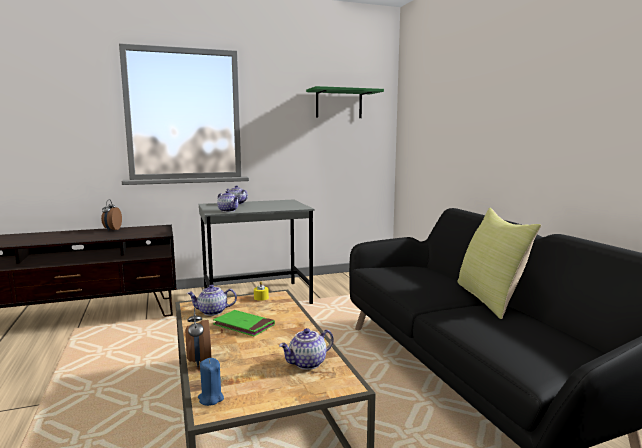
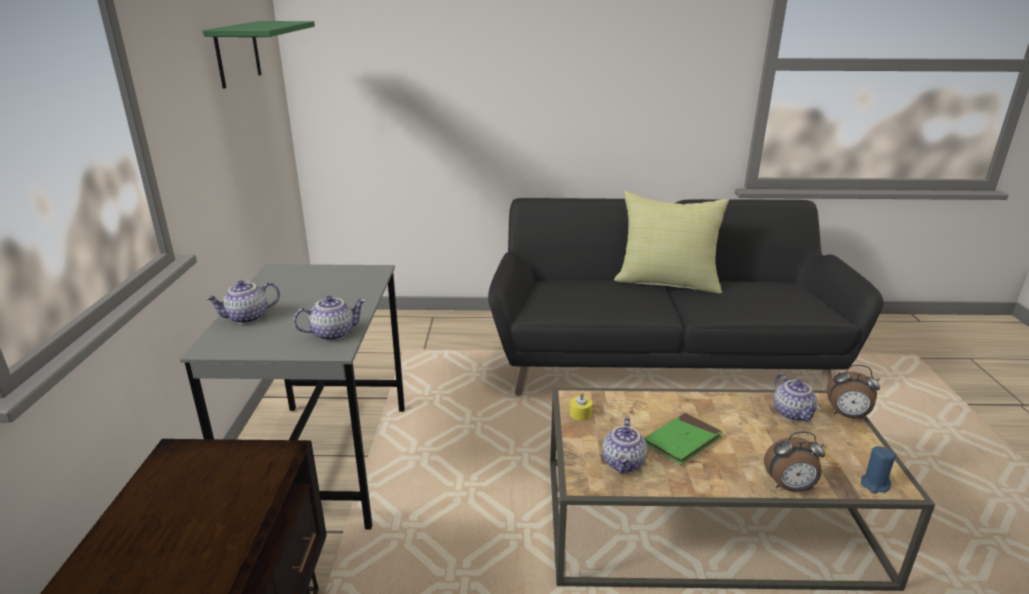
camera: 70 degrees left, 15 degrees up
alarm clock [101,200,122,231] -> alarm clock moved to [827,365,880,419]

